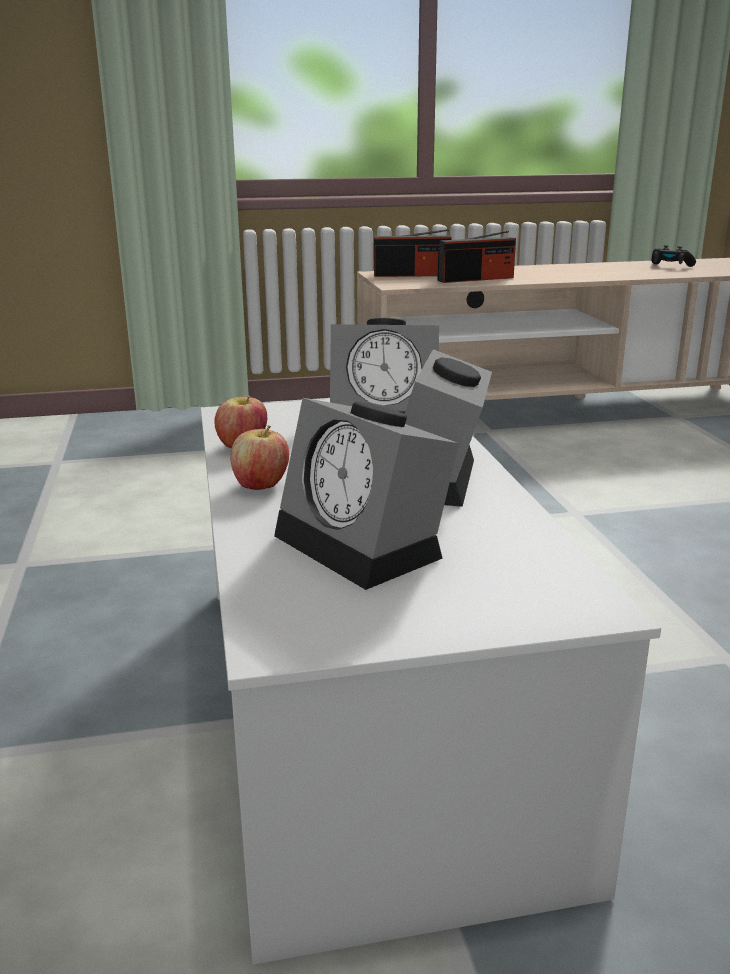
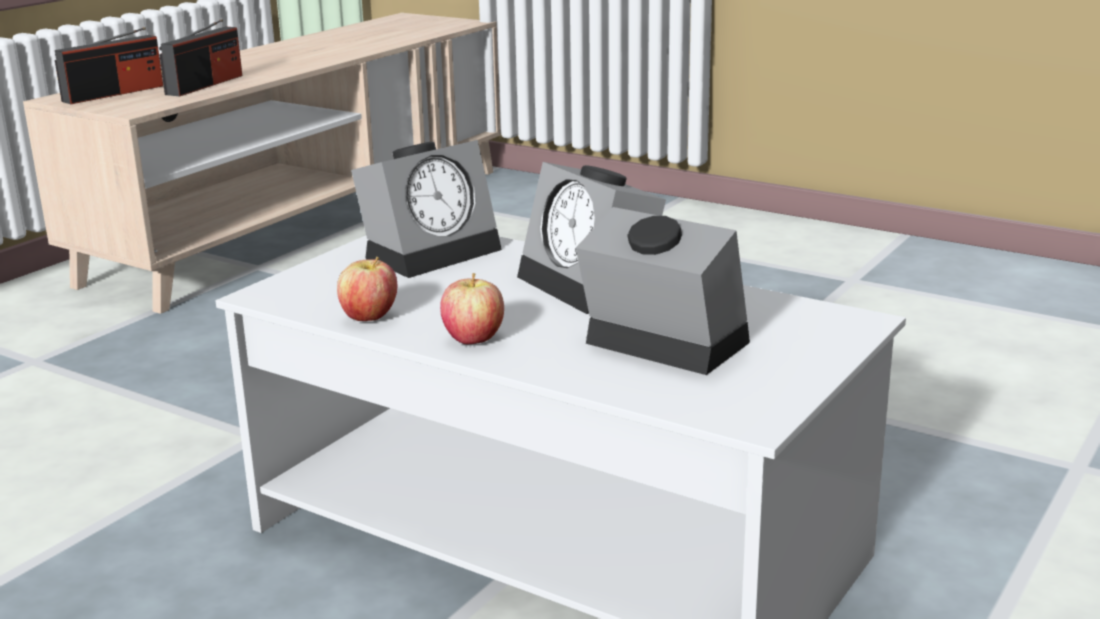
camera: 45 degrees left, 0 degrees up
alarm clock [274,398,459,590] -> alarm clock turned 150 degrees counterclockwise [576,207,750,375]
black game controller [651,245,696,267] -> none

